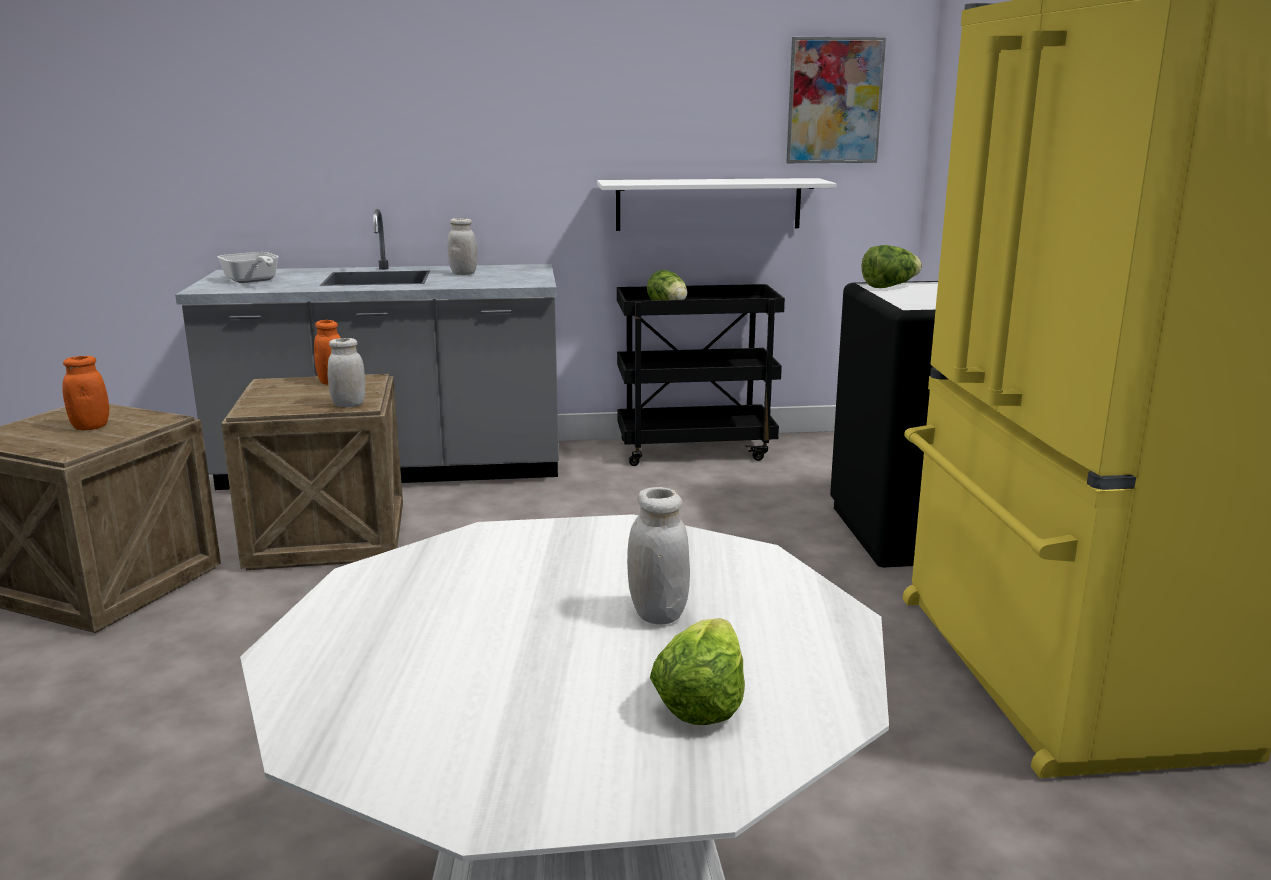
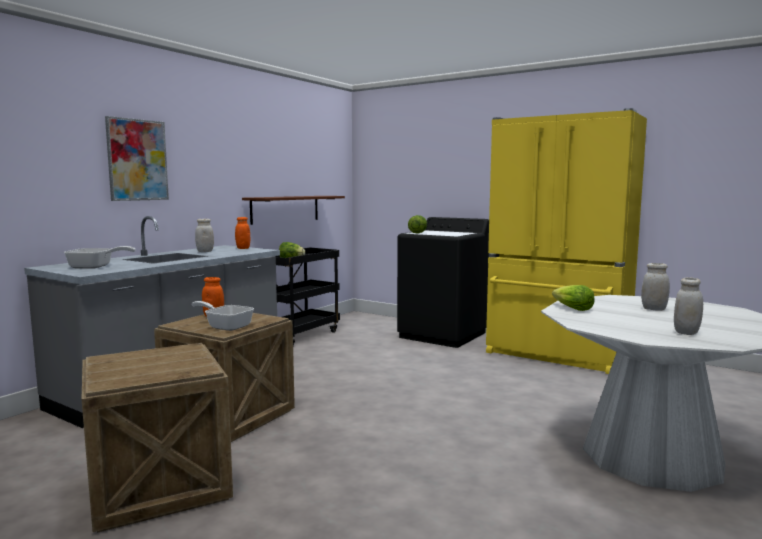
camera: 50 degrees left, 10 degrees down
orange jar [62,356,109,430] -> orange jar moved to [235,217,250,249]
white jar [328,338,365,407] -> white jar moved to [674,278,703,335]
white shelf [597,178,836,231] -> brown shelf [242,196,345,225]
lettuce [650,618,745,725] -> lettuce moved to [552,285,594,311]
picture [786,37,886,163] -> picture moved to [105,116,169,201]
none -> frying pan [192,301,254,331]

